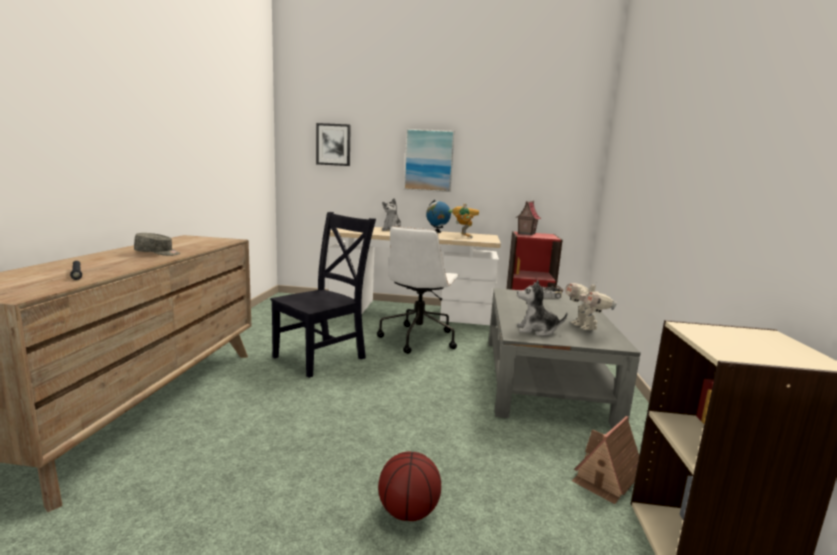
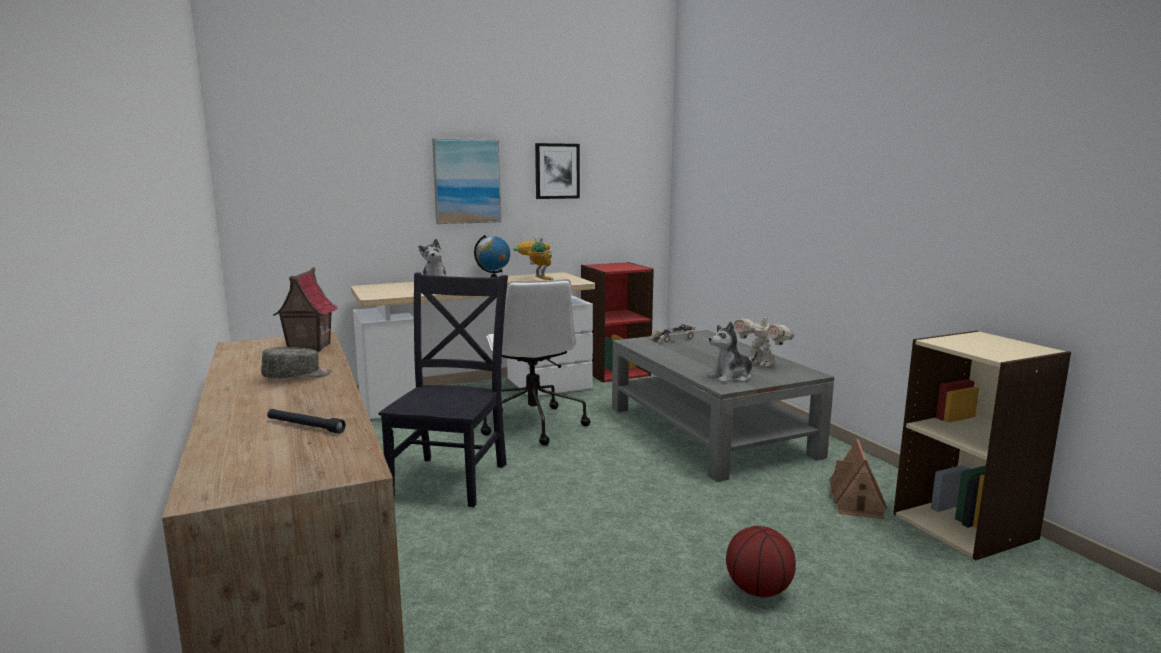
camera: 30 degrees left, 0 degrees up
picture [316,123,351,166] -> picture moved to [535,143,580,199]
toy house [515,200,541,235] -> toy house moved to [273,267,337,352]

